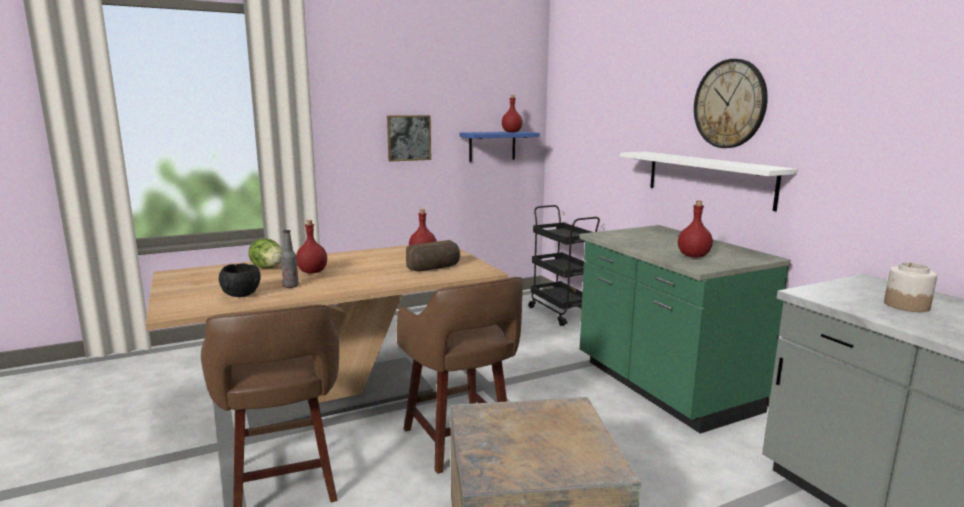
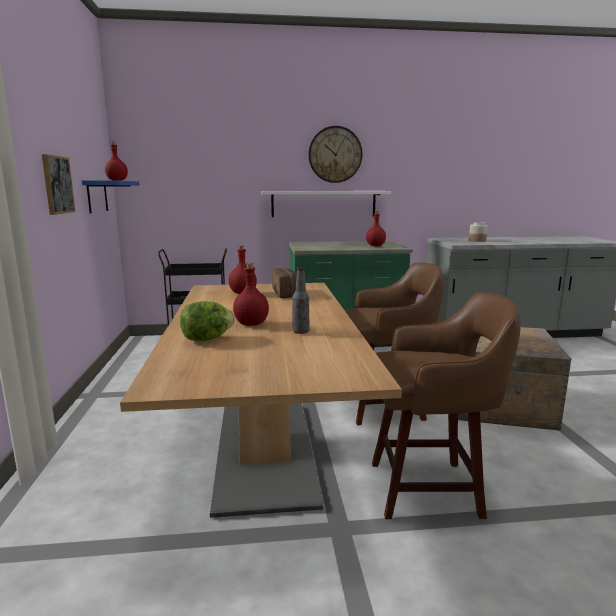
camera: 70 degrees left, 0 degrees up
black bowl [219,263,261,297] -> none

